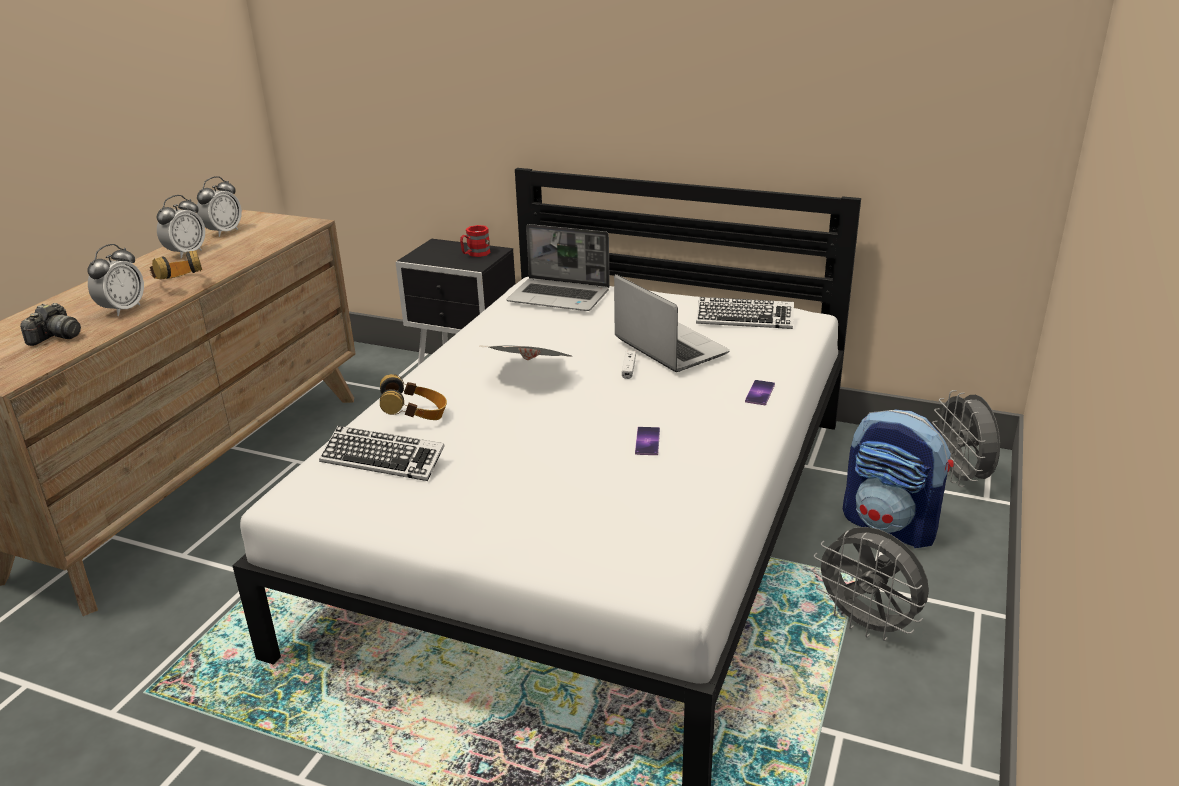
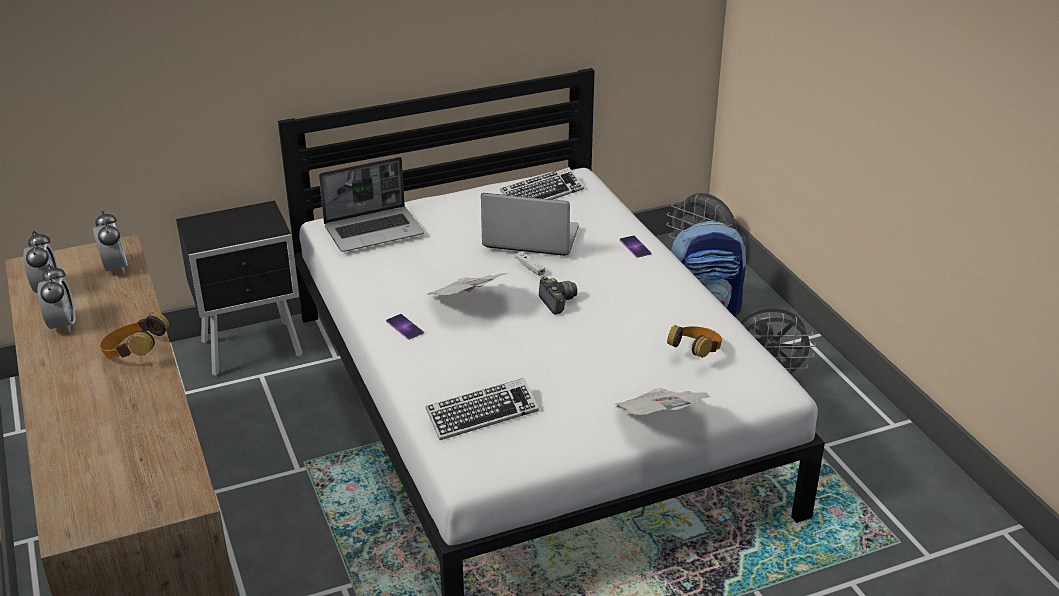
camera: 45 degrees left, 5 degrees up
camera [20,303,81,346] -> camera moved to [539,277,577,315]
alarm clock [88,244,144,316] -> alarm clock moved to [93,210,128,274]
headphones [380,374,447,420] -> headphones moved to [667,325,722,358]
red mug [460,225,491,257] -> none
phone [635,427,660,455] -> phone moved to [386,314,424,340]
none -> newspaper [615,388,711,415]

